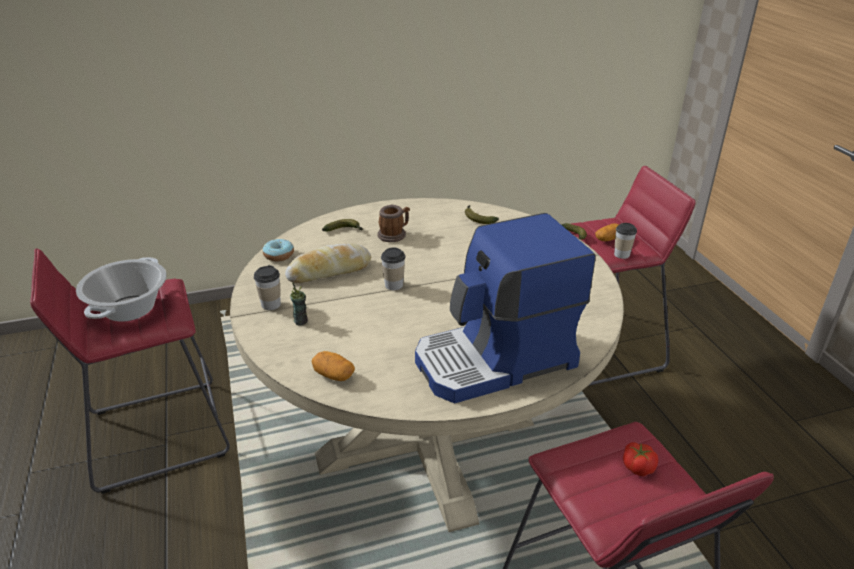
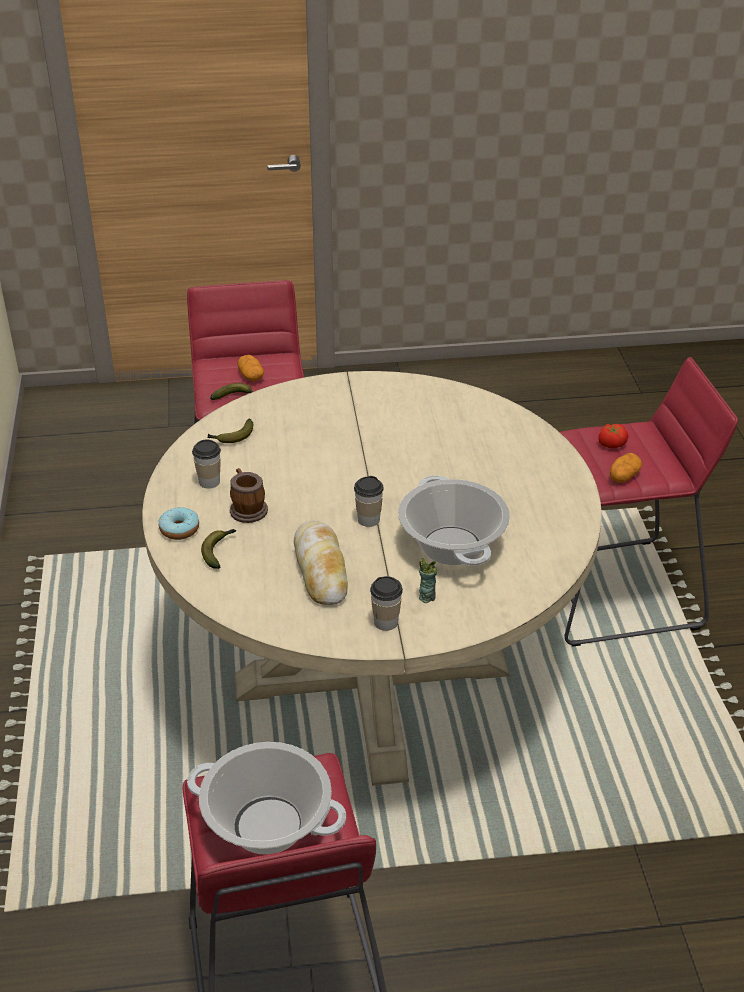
camera: 80 degrees left, 5 degrees up
donut [263,239,294,261] -> donut moved to [159,507,199,540]
potato [312,351,355,381] -> potato moved to [610,453,642,483]
coffee machine [415,213,596,403] -> none
cup [614,223,637,259] -> cup moved to [192,439,221,489]
none -> cooking pot [398,475,510,566]

